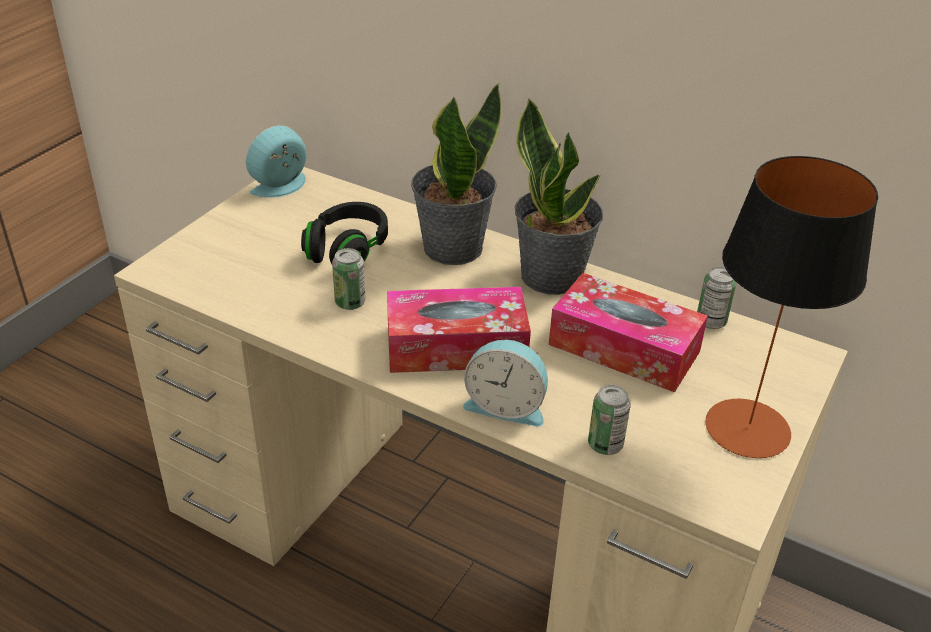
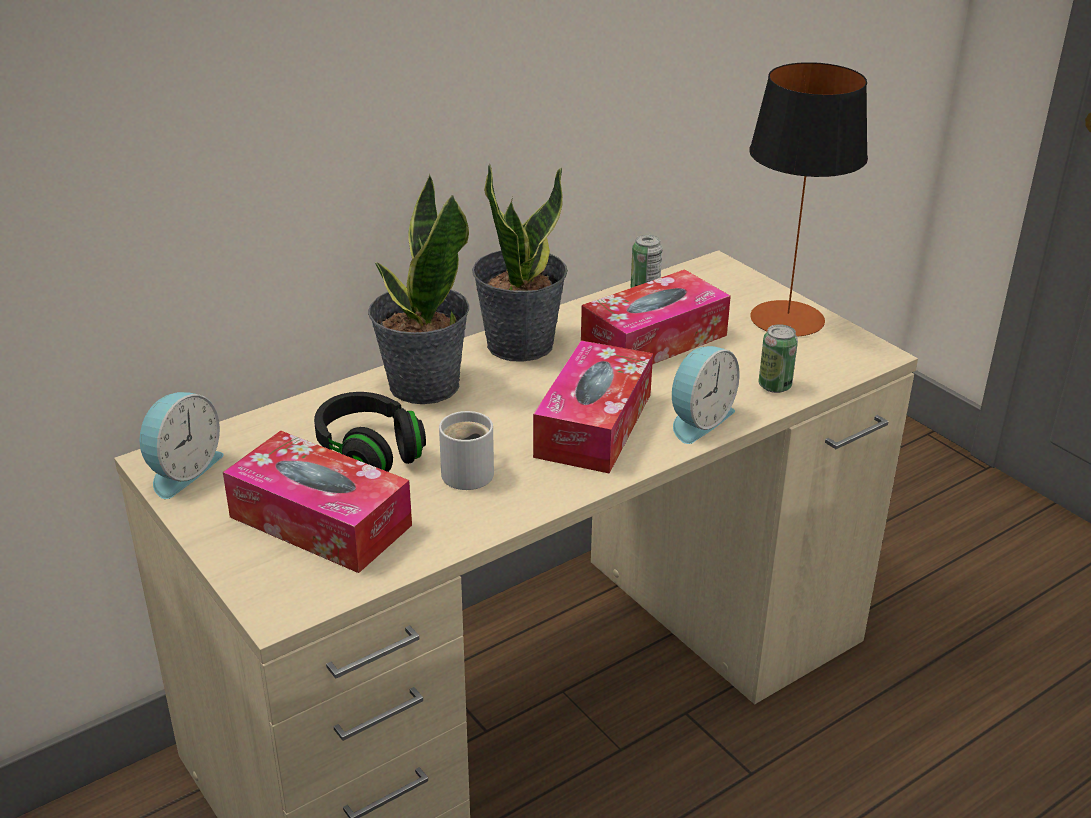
camera: 65 degrees left, 5 degrees down
alarm clock [246,125,307,198] -> alarm clock turned 135 degrees counterclockwise [140,392,224,499]
can [332,248,366,310] -> white mug [439,411,494,490]
none -> tissue box [223,431,412,573]

